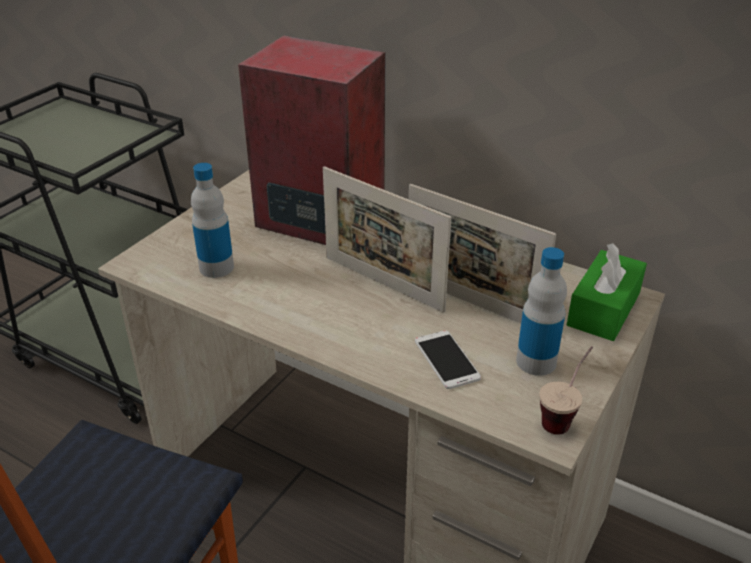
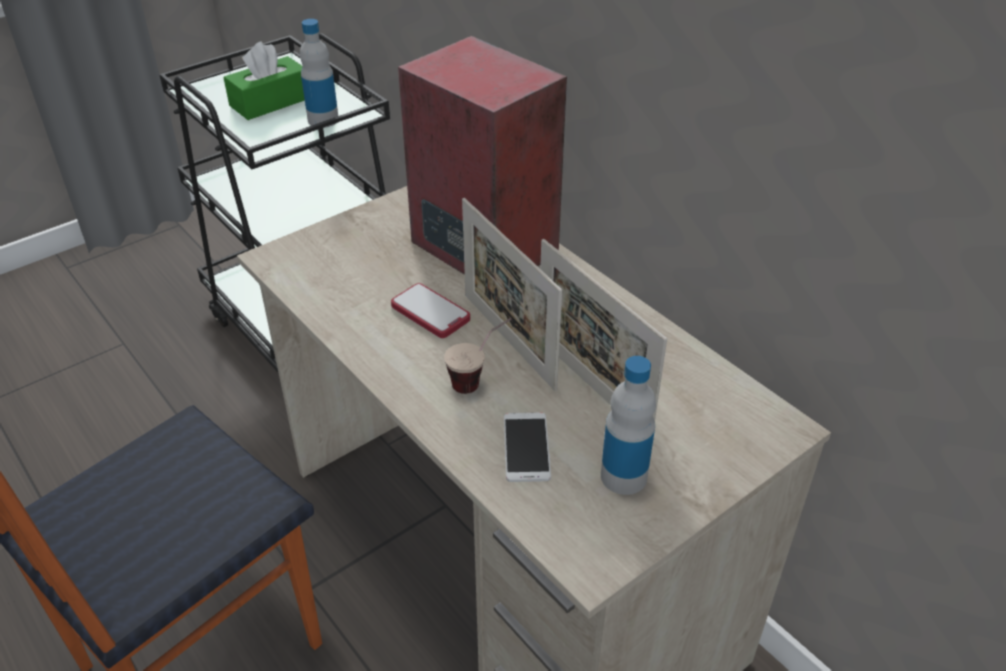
camera: 20 degrees right, 5 degrees up
bottle [191,163,234,278] -> bottle moved to [300,19,338,128]
cup [539,346,593,435] -> cup moved to [444,317,512,394]
green tissue box [567,243,647,341] -> green tissue box moved to [223,42,305,120]
none -> phone [391,283,470,338]

